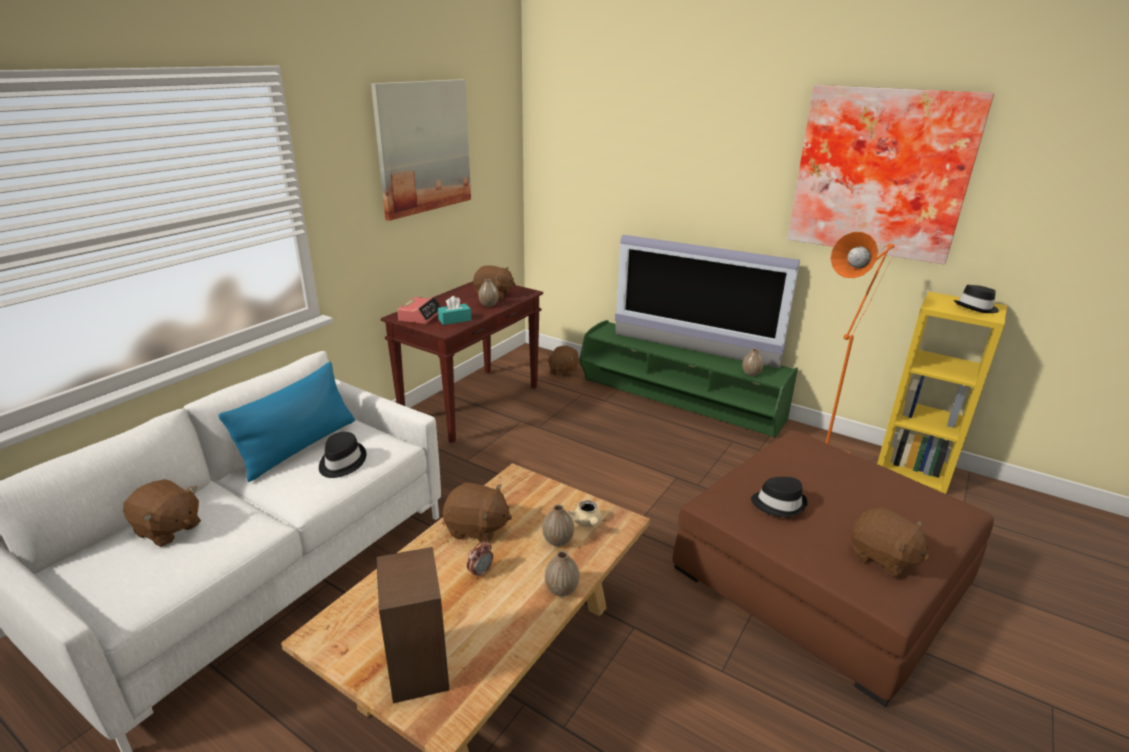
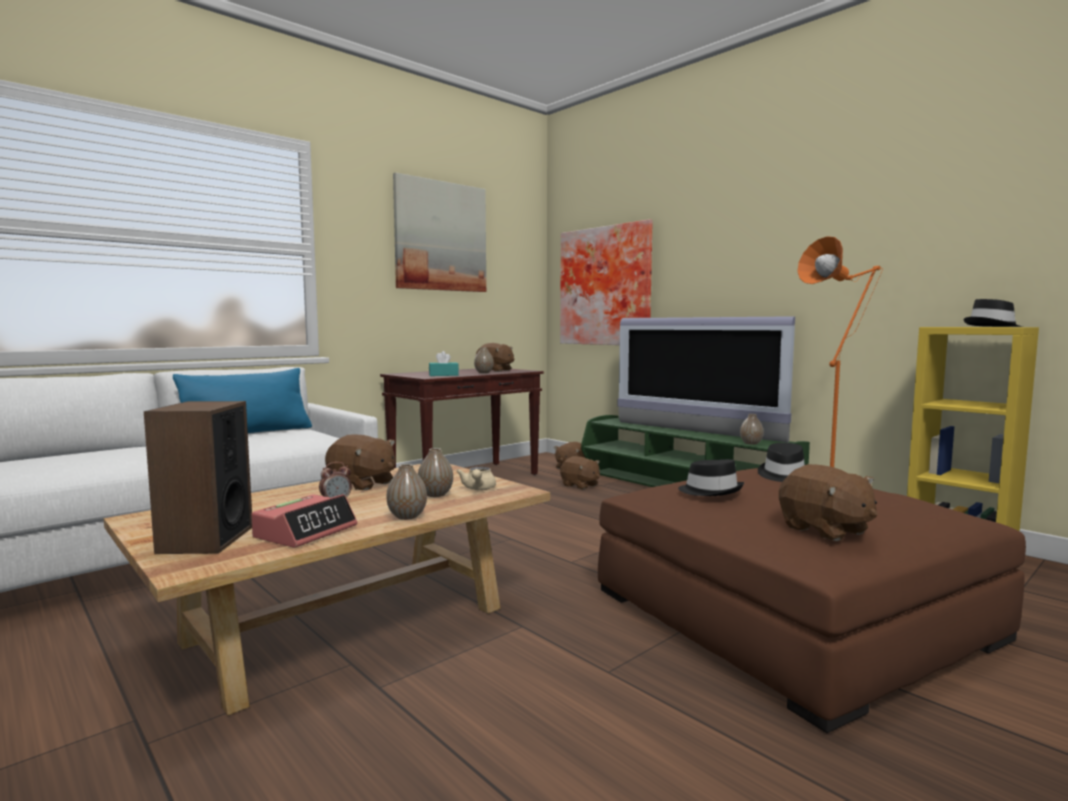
camera: 15 degrees right, 20 degrees down
brown plush toy [123,479,201,547] -> brown plush toy moved to [560,456,600,490]
black hat [319,432,366,478] -> black hat moved to [758,443,805,482]
alarm clock [397,296,441,324] -> alarm clock moved to [251,494,357,548]
picture [787,85,994,264] -> picture moved to [560,219,653,345]

